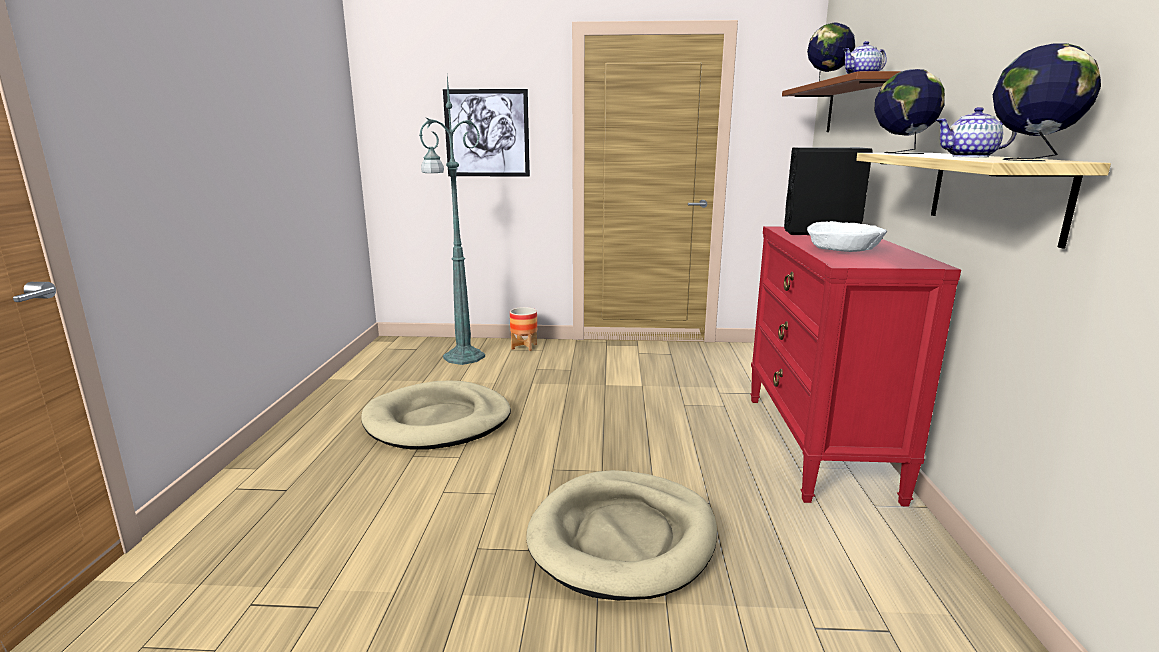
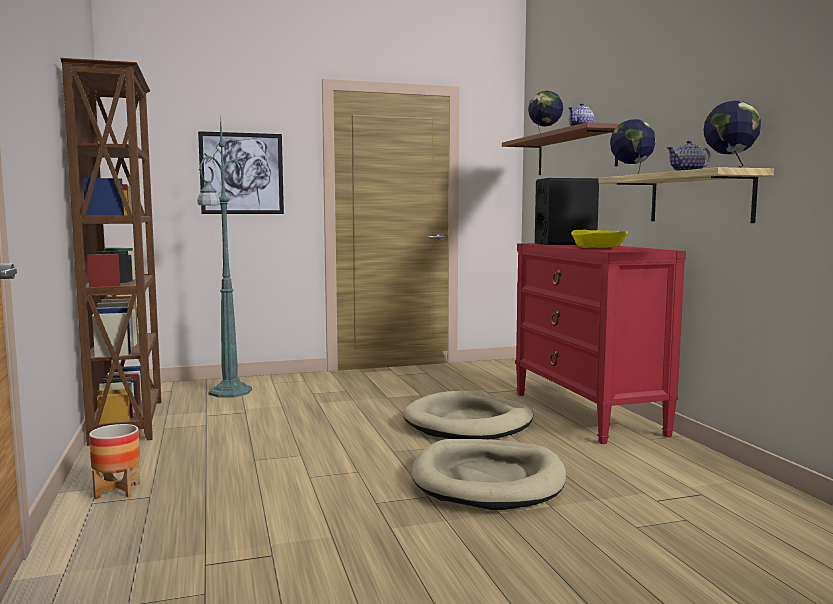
camera: 20 degrees left, 10 degrees down
beige dog bed [361,381,511,450] -> beige dog bed moved to [403,391,534,439]
planter [510,307,537,351] -> planter moved to [89,424,140,499]
white bowl [807,221,887,252] -> yellow bowl [571,229,628,248]
none -> brown bookcase [60,58,162,446]

